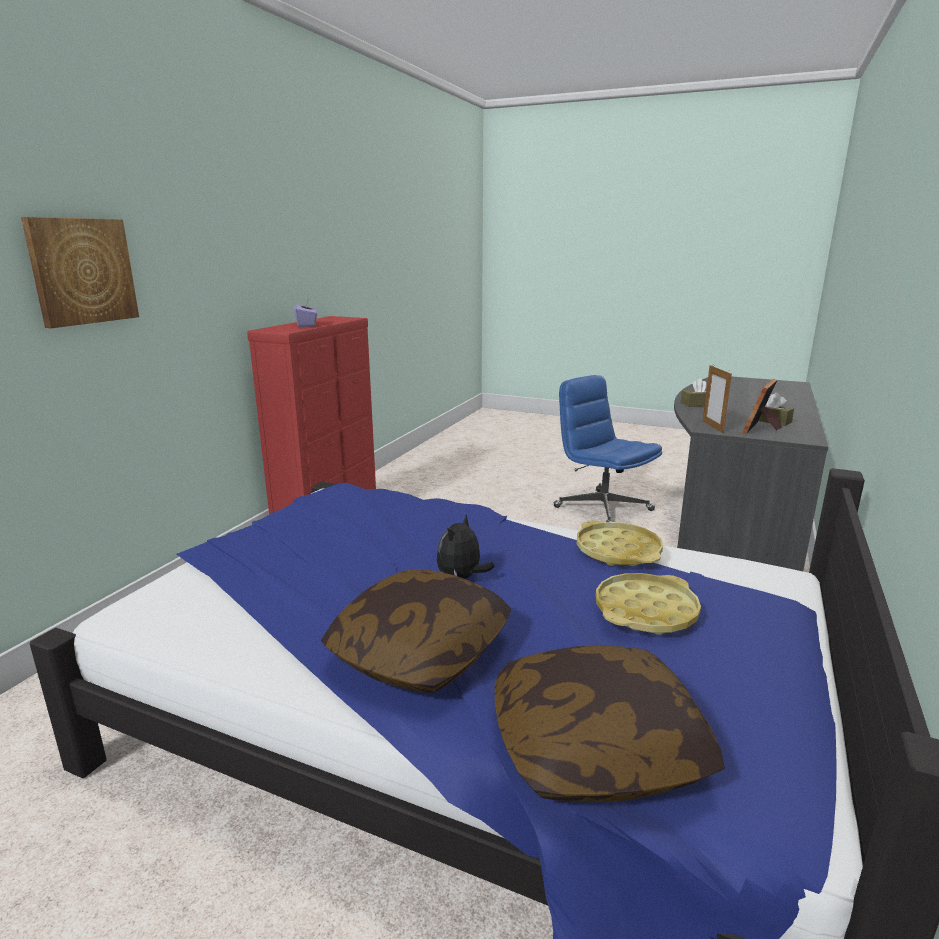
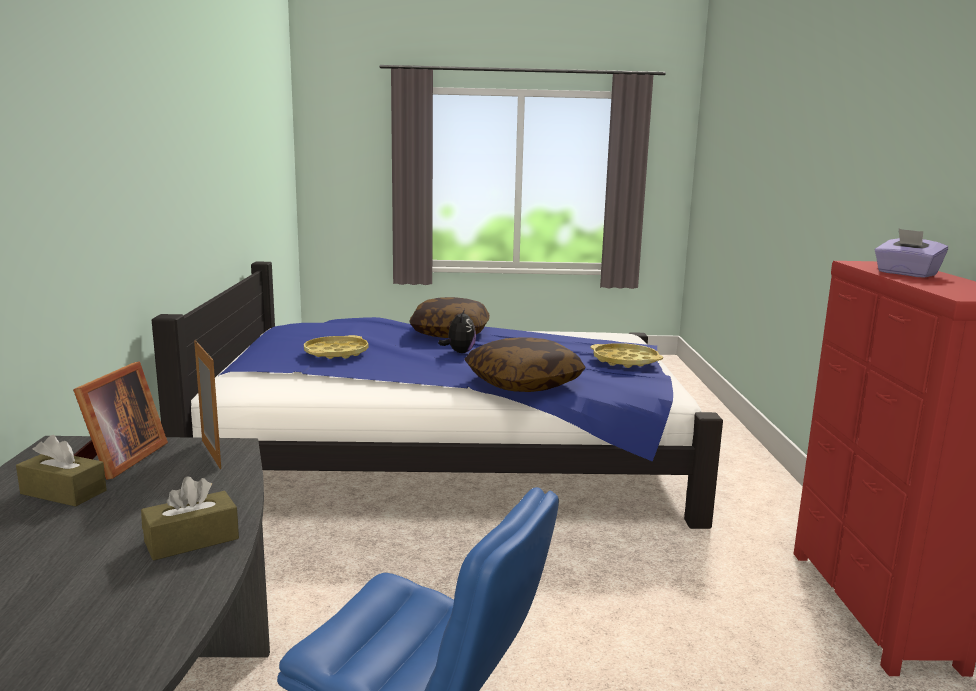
camera: 155 degrees right, 5 degrees down
picture [21,217,139,328] -> none
pillow [494,646,725,802] -> pillow moved to [464,337,586,392]
yellow tray [577,521,663,566] -> yellow tray moved to [590,343,663,368]

